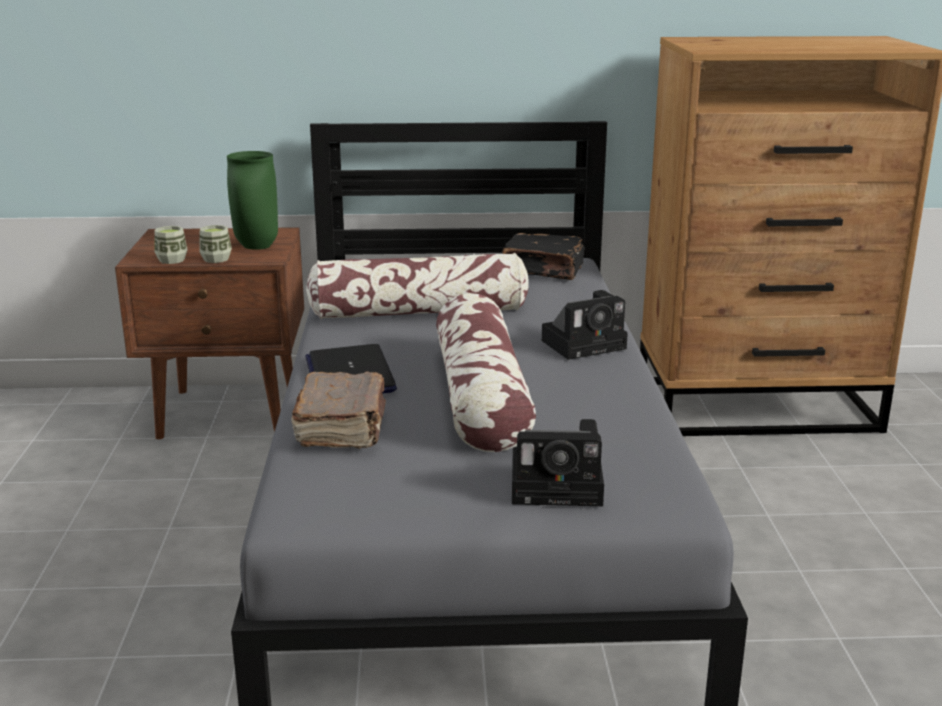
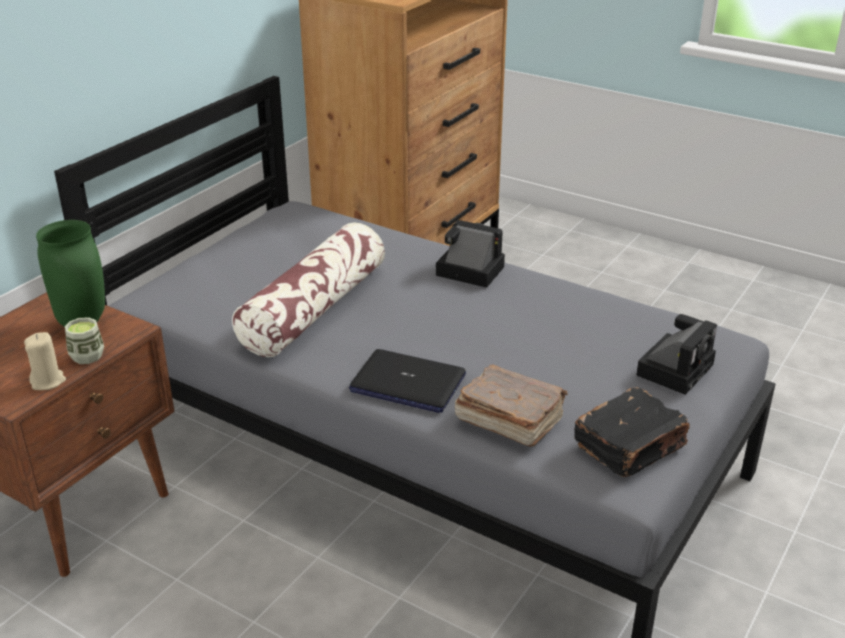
camera: 55 degrees left, 10 degrees up
cup [154,226,188,264] -> beige candle [24,332,66,390]
pillow [436,293,536,452] -> none
black book [502,233,585,280] -> black book moved to [574,388,690,477]
camera [541,290,628,360] -> camera turned 75 degrees counterclockwise [436,220,505,288]

